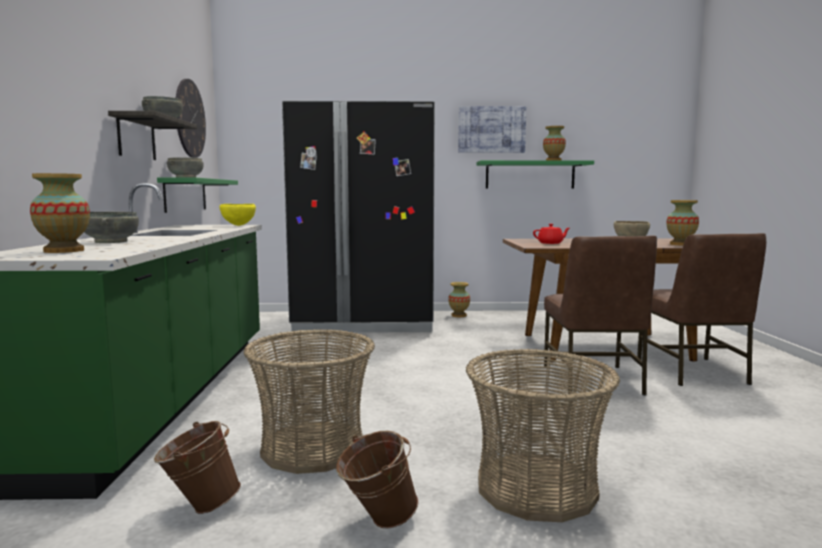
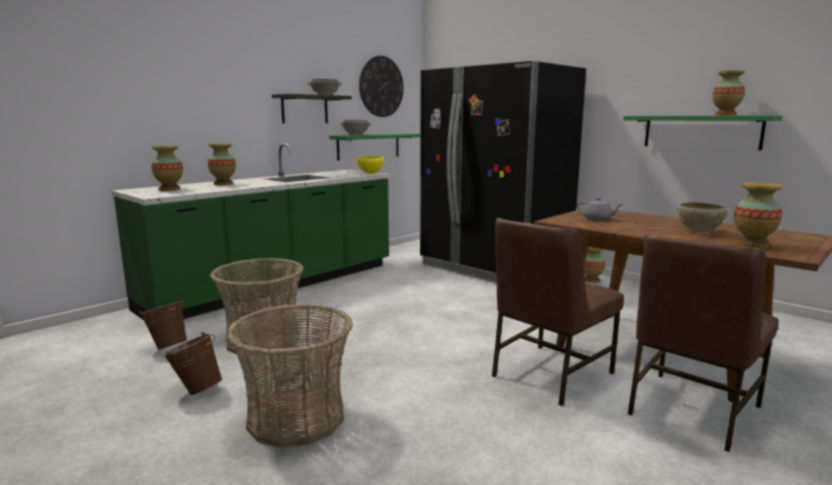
camera: 45 degrees right, 5 degrees up
grey bowl [85,212,139,243] -> vase [208,144,236,185]
picture [458,106,526,153] -> none
red teapot [533,224,570,244] -> grey teapot [577,197,623,221]

